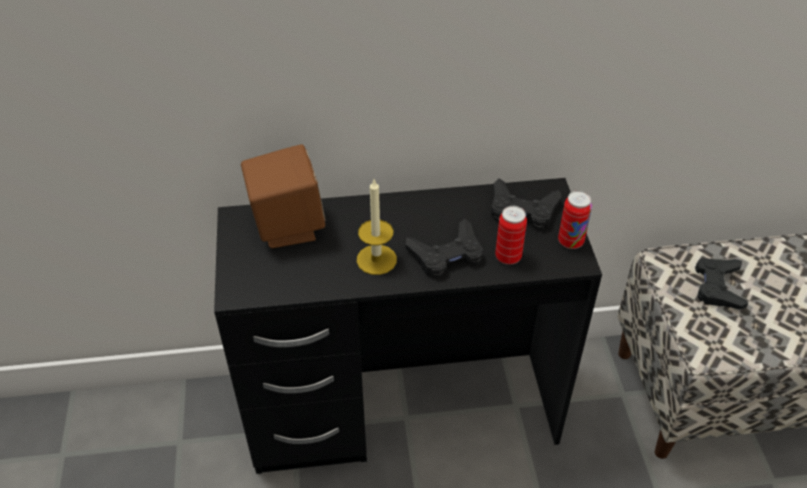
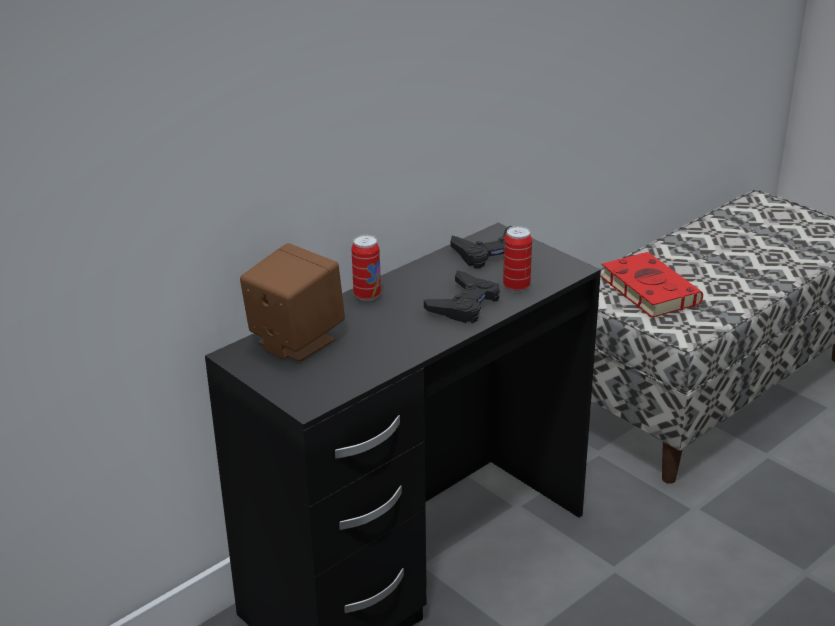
camera: 35 degrees left, 15 degrees down
candle [357,179,397,275] -> none
can [558,191,592,249] -> can moved to [351,235,381,301]
black game controller [695,258,748,310] -> red book [601,252,703,318]

